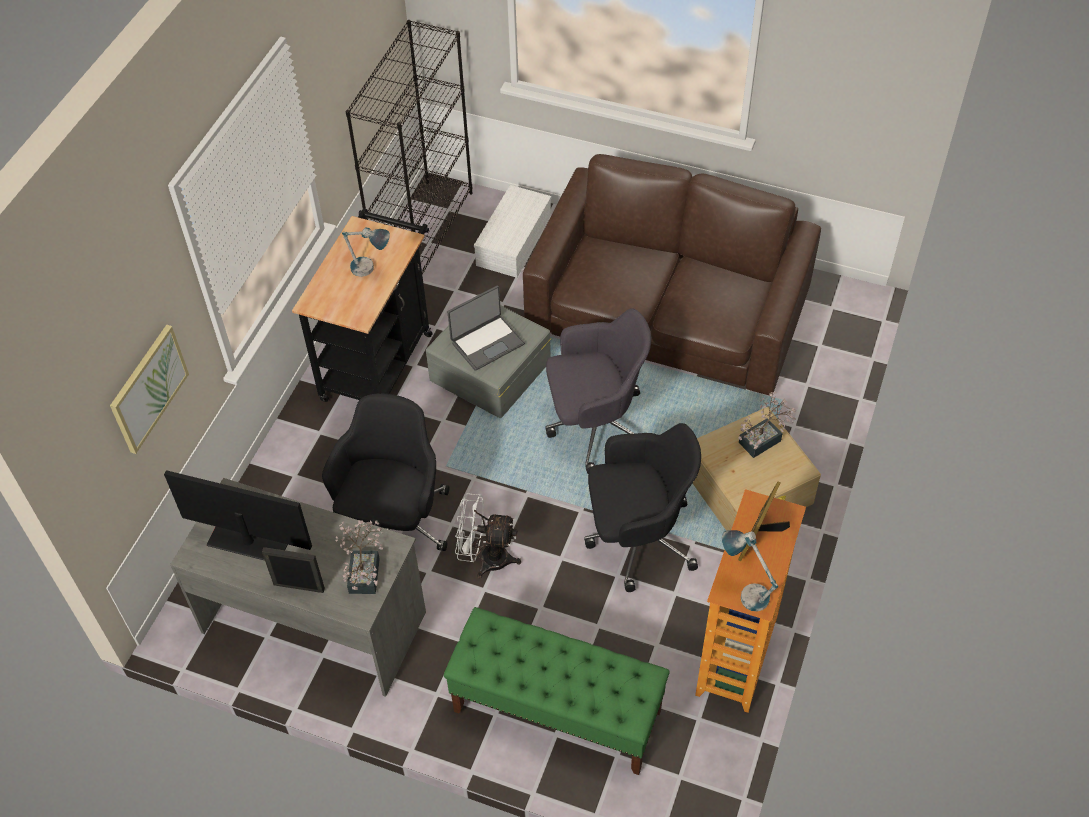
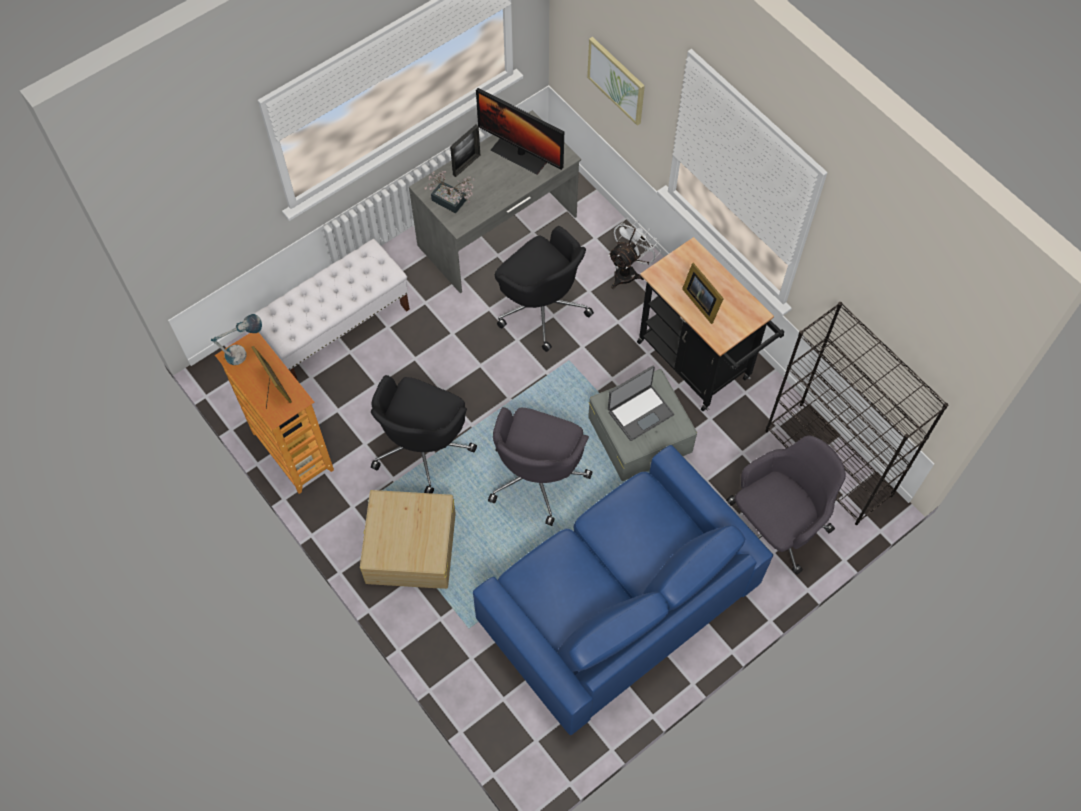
camera: 120 degrees right, 10 degrees up
monitor [164,470,312,561] -> monitor turned 75 degrees clockwise [476,88,564,175]
table lamp [342,227,390,277] -> picture frame [682,263,724,324]
green bench [444,607,670,775] -> white bench [254,239,410,380]
laptop [447,285,525,371] -> laptop turned 120 degrees counterclockwise [608,366,674,441]
white fan [455,493,521,578] -> white fan moved to [608,218,661,289]
white storage box [474,185,551,278] -> grey office chair [726,435,846,575]
brown sofa [523,154,821,395] -> blue sofa [473,445,773,735]
potted plant [738,392,796,458] -> none

